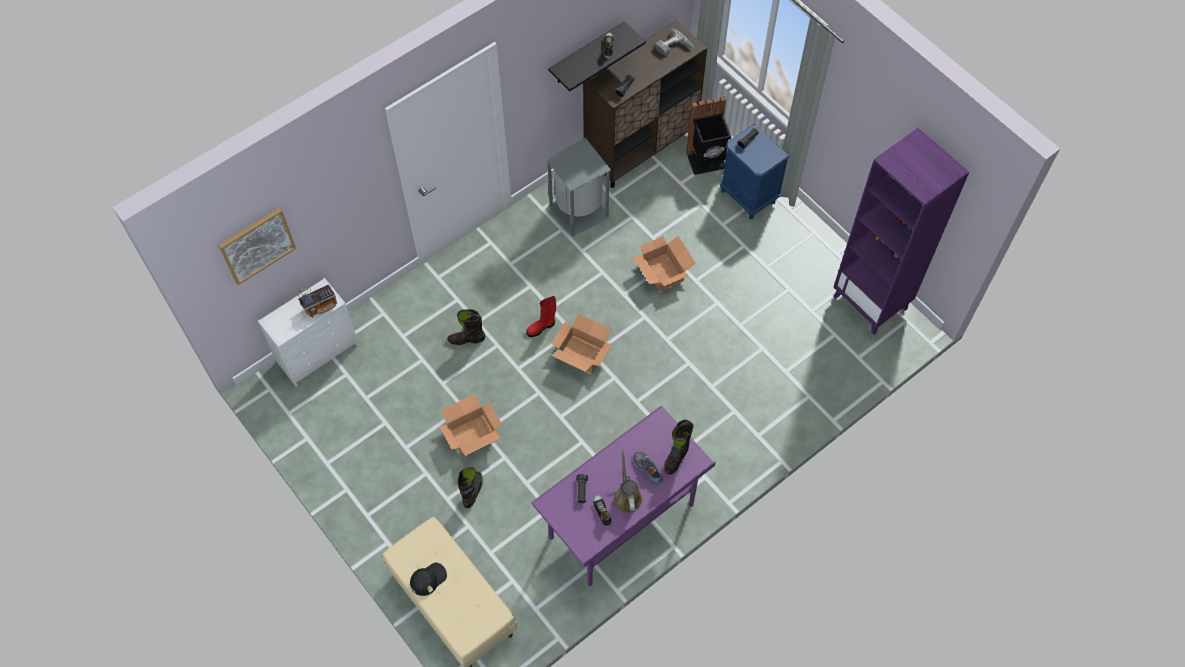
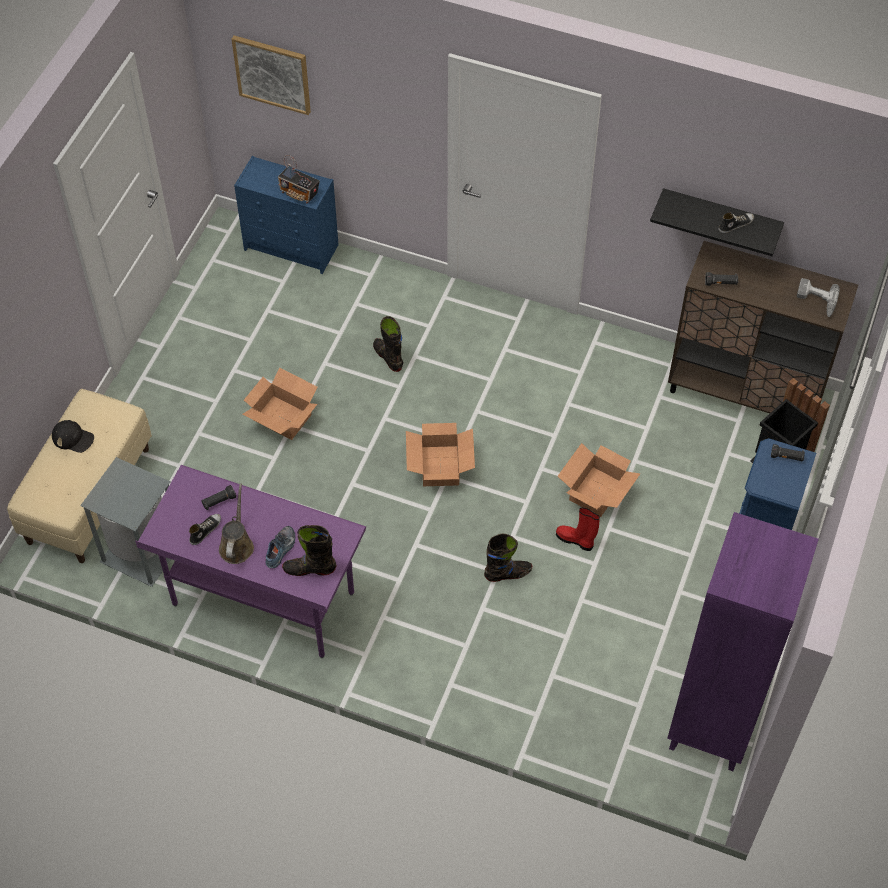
camera: 60 degrees right, 5 degrees down
white dresser [258,278,359,387] -> blue dresser [234,156,339,274]
black boot [457,467,483,508] -> black boot moved to [484,533,532,582]
red boot [526,296,556,337] -> red boot moved to [556,507,600,551]
grey trash can [546,138,611,237] -> grey trash can moved to [80,457,171,587]
brown watering can [614,448,642,513] -> brown watering can turned 45 degrees counterclockwise [219,484,254,564]

